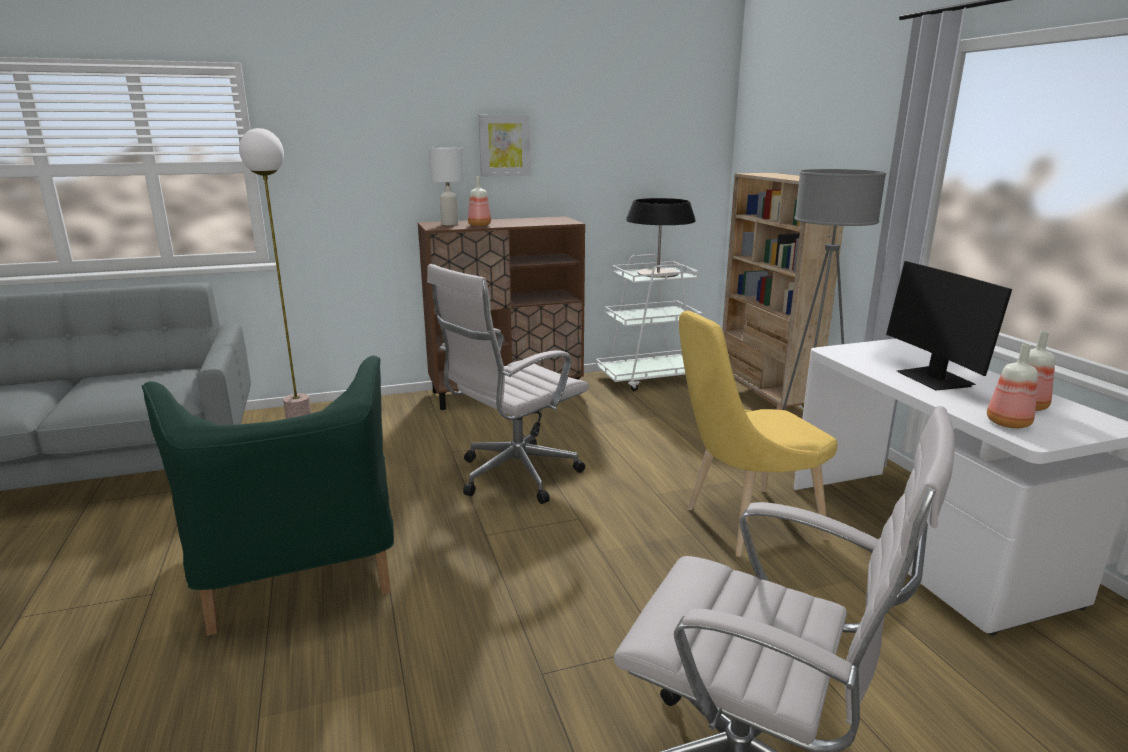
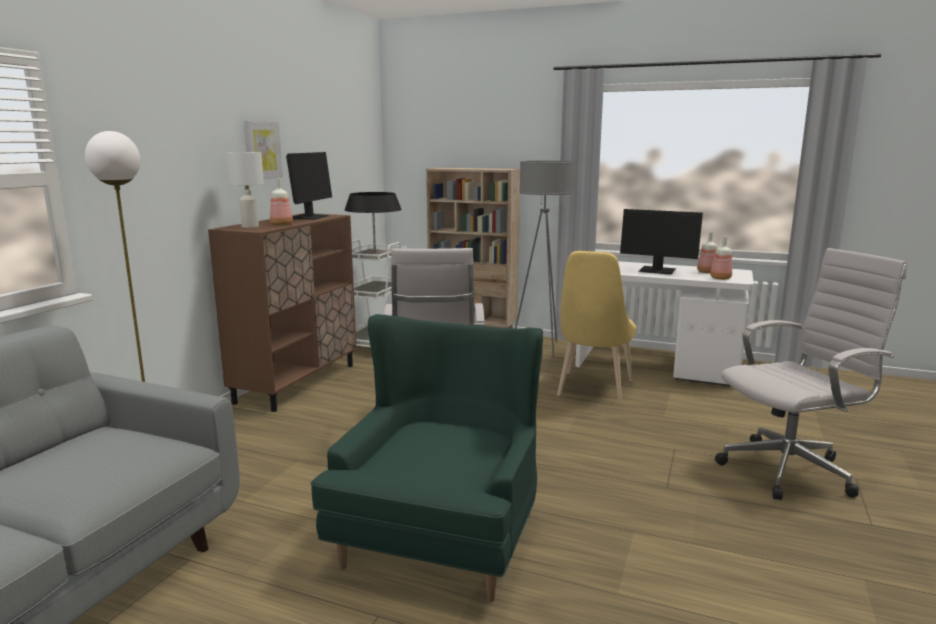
camera: 50 degrees left, 5 degrees down
green armchair [142,355,394,636] -> green armchair turned 90 degrees counterclockwise [311,314,543,602]
none -> monitor [286,152,332,220]

